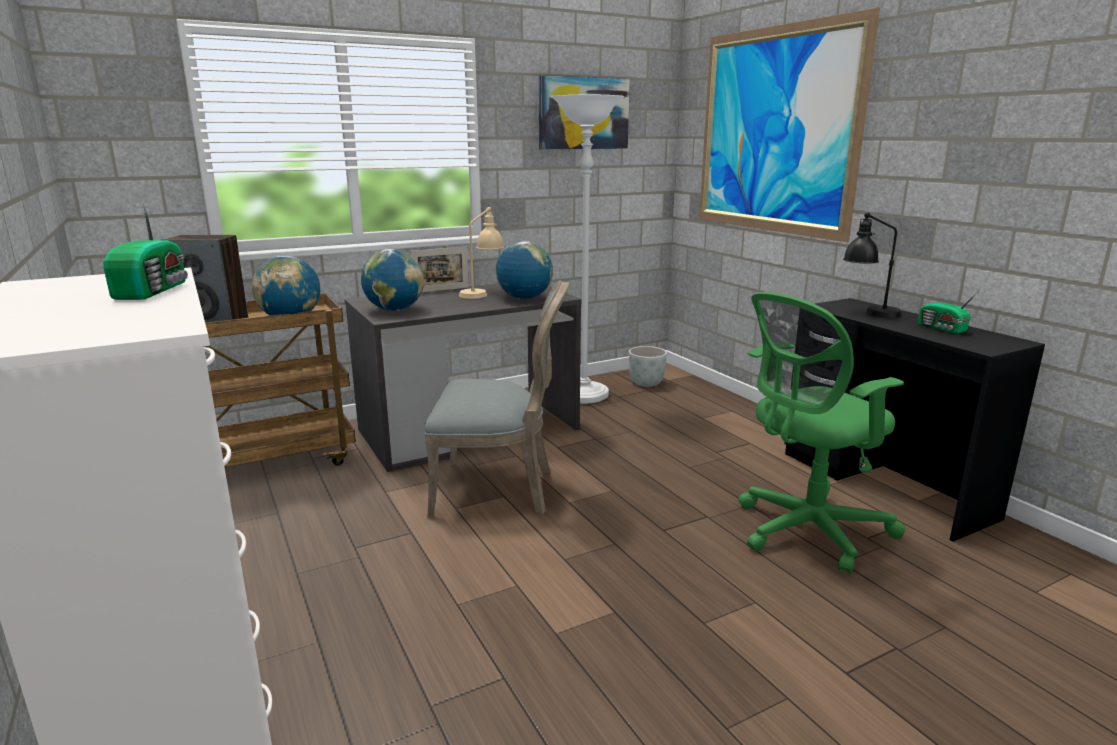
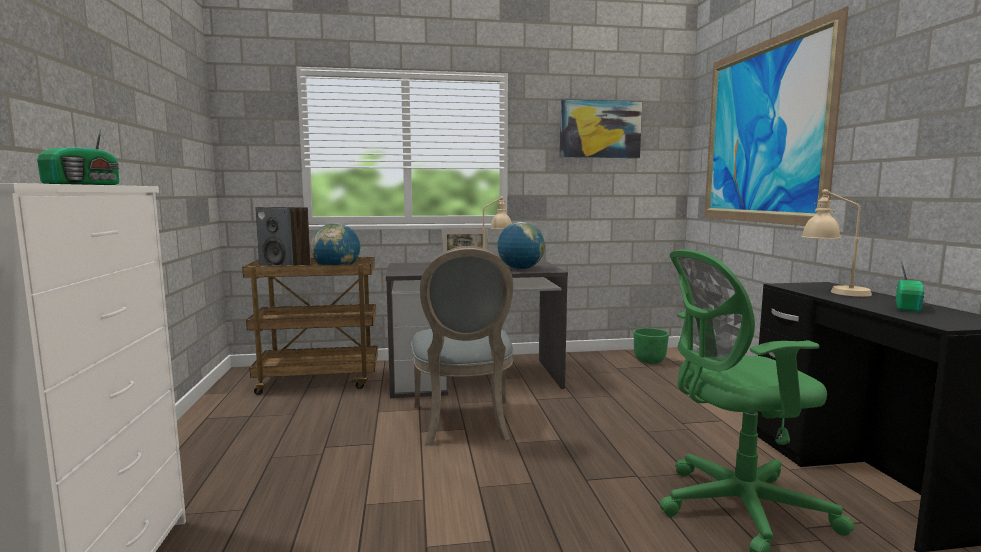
camera: 20 degrees right, 10 degrees down
globe [361,249,424,311] -> none
grey chair [425,280,569,519] -> grey chair turned 60 degrees clockwise [411,246,514,445]
white floor lamp [551,95,624,404] -> none
grey planter [629,346,667,387] -> green planter [633,328,669,364]
black table lamp [843,212,902,318] -> beige table lamp [802,189,872,297]
radio [918,289,980,334] -> radio turned 135 degrees counterclockwise [896,257,925,312]

